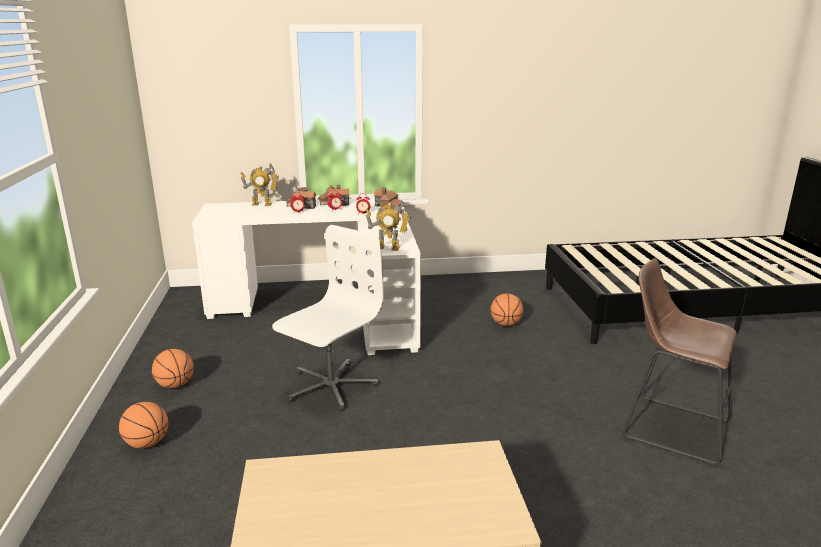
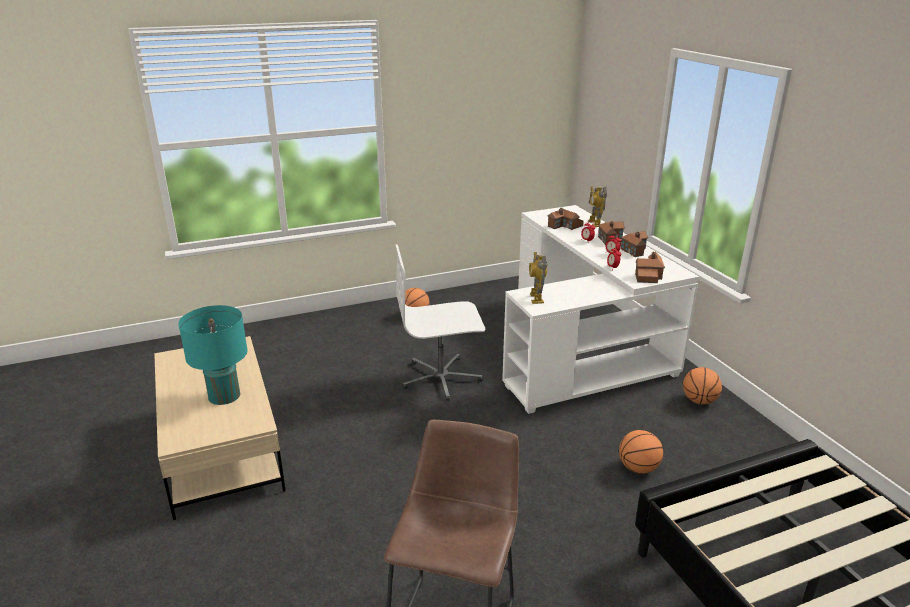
camera: 75 degrees right, 5 degrees up
basketball [119,402,168,448] -> basketball moved to [683,367,722,404]
white office chair [272,225,384,412] -> white office chair turned 150 degrees clockwise [396,244,485,401]
none -> turquoise table lamp [178,305,248,405]
none -> toy house [548,208,584,230]

